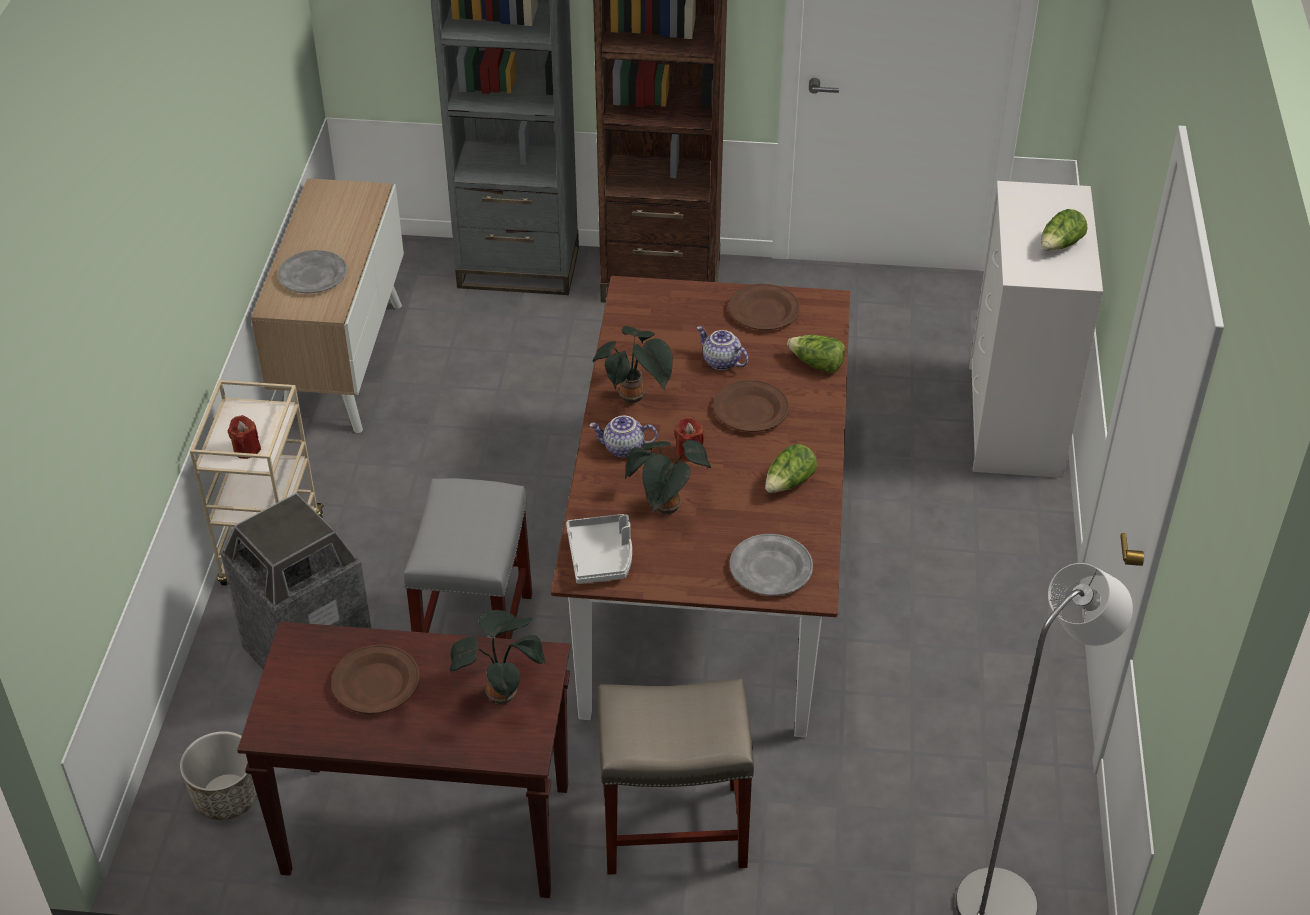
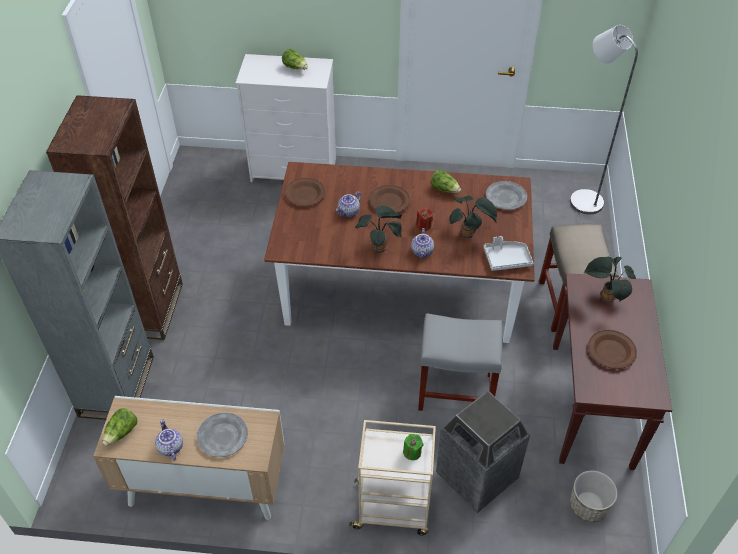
camera: 90 degrees left, 5 degrees up
red candle [228,415,261,459] -> green candle [403,434,424,460]
lettuce [787,335,845,374] -> lettuce moved to [103,408,138,446]
none -> teapot [155,419,183,461]

